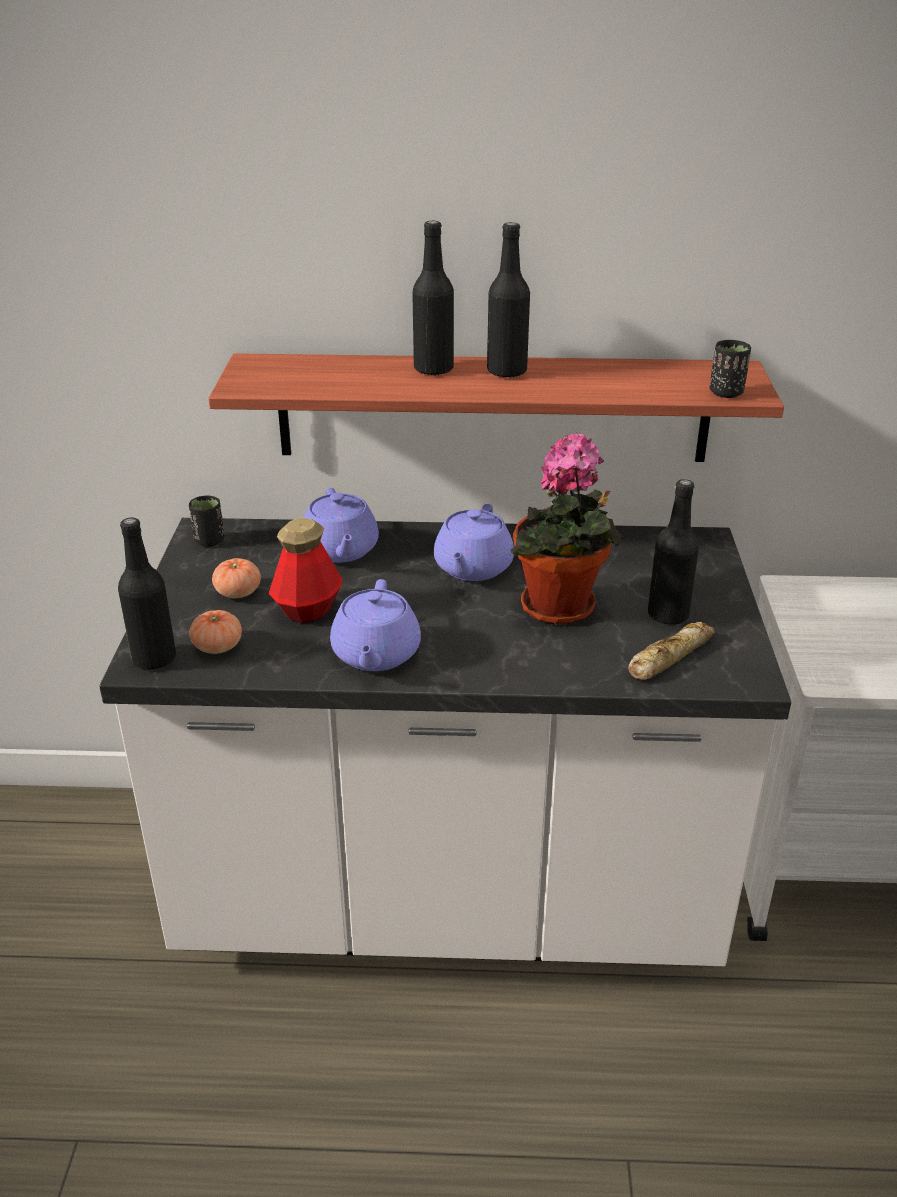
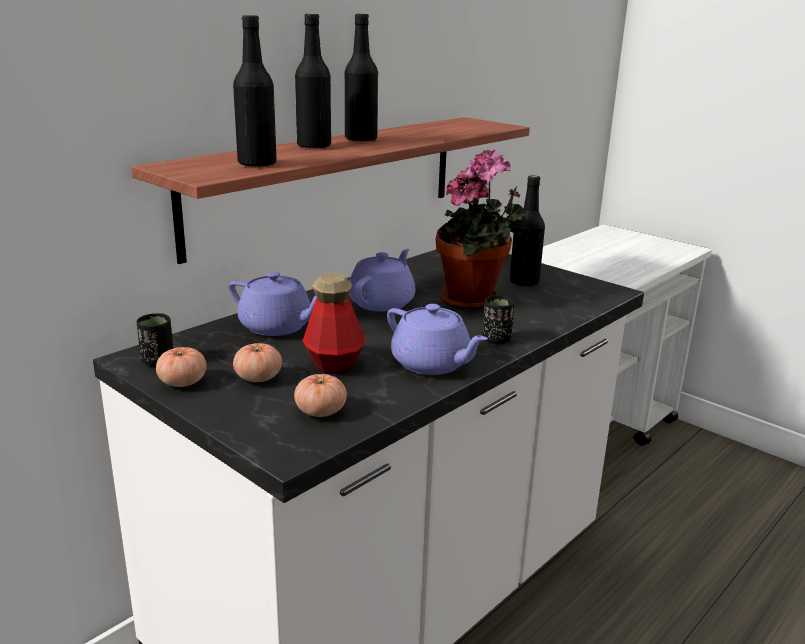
camera: 50 degrees left, 10 degrees down
black bottle [118,518,176,669] -> black bottle moved to [233,15,277,167]
purple teapot [434,504,514,581] -> purple teapot turned 120 degrees counterclockwise [349,249,415,312]
bread [628,622,715,680] -> none
black cup [710,340,751,398] -> black cup moved to [482,295,515,344]
none -> tomato [156,347,207,387]

